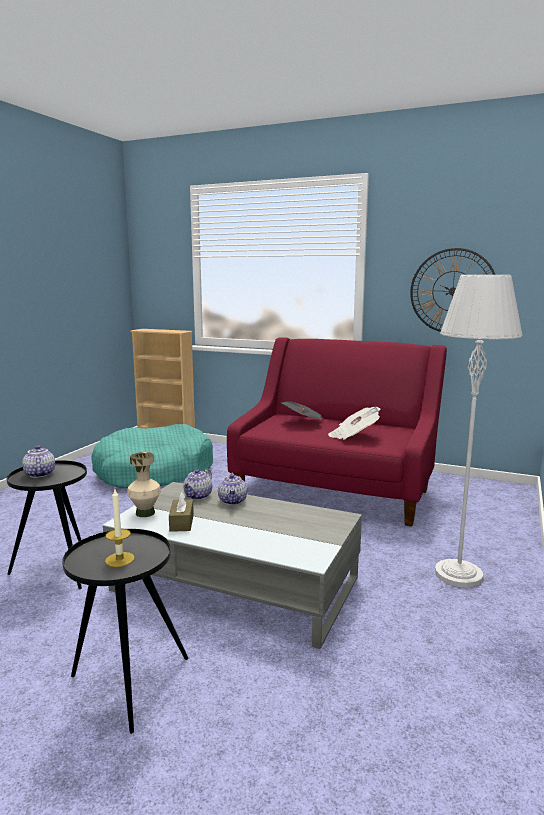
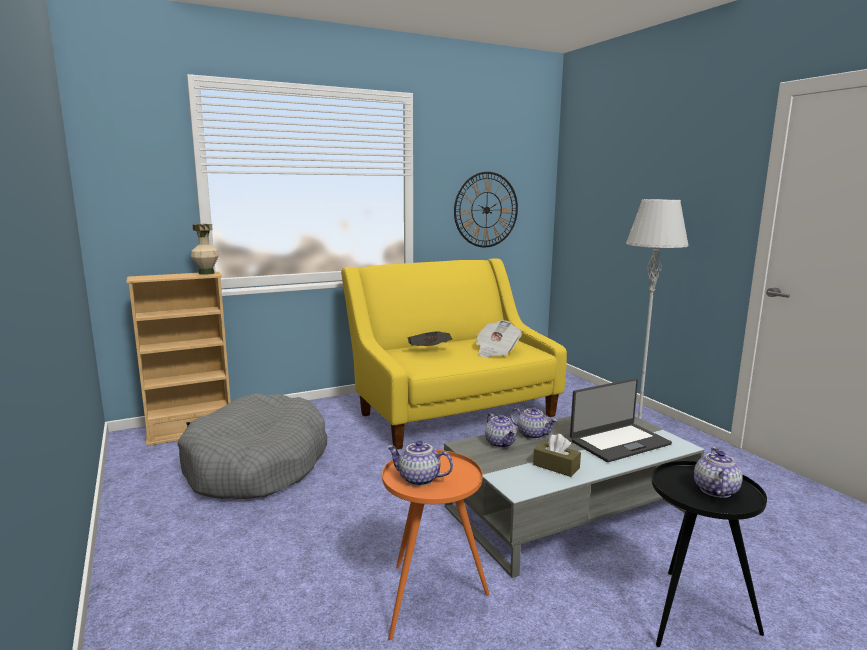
camera: 50 degrees left, 0 degrees up
black side table [7,460,87,589] -> orange side table [382,450,490,640]
turquoise dog bed [91,424,213,488] -> grey dog bed [178,393,327,499]
candle [105,489,135,567] -> teapot [694,447,743,498]
beige vase [127,452,161,517] -> beige vase moved to [191,224,219,275]
red sofa [227,337,447,527] -> yellow sofa [341,258,567,449]
none -> laptop [570,378,672,462]

